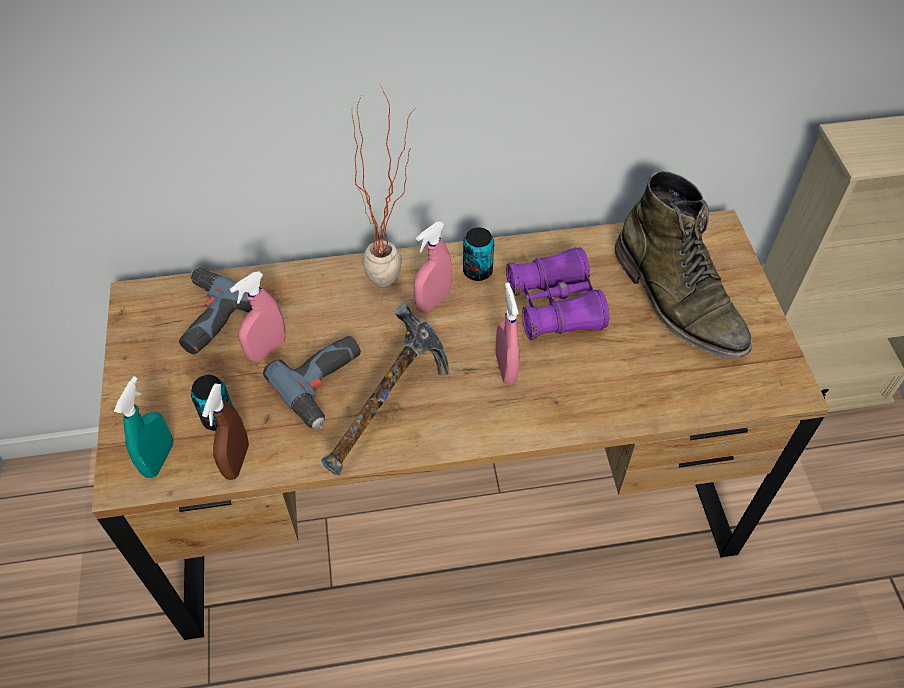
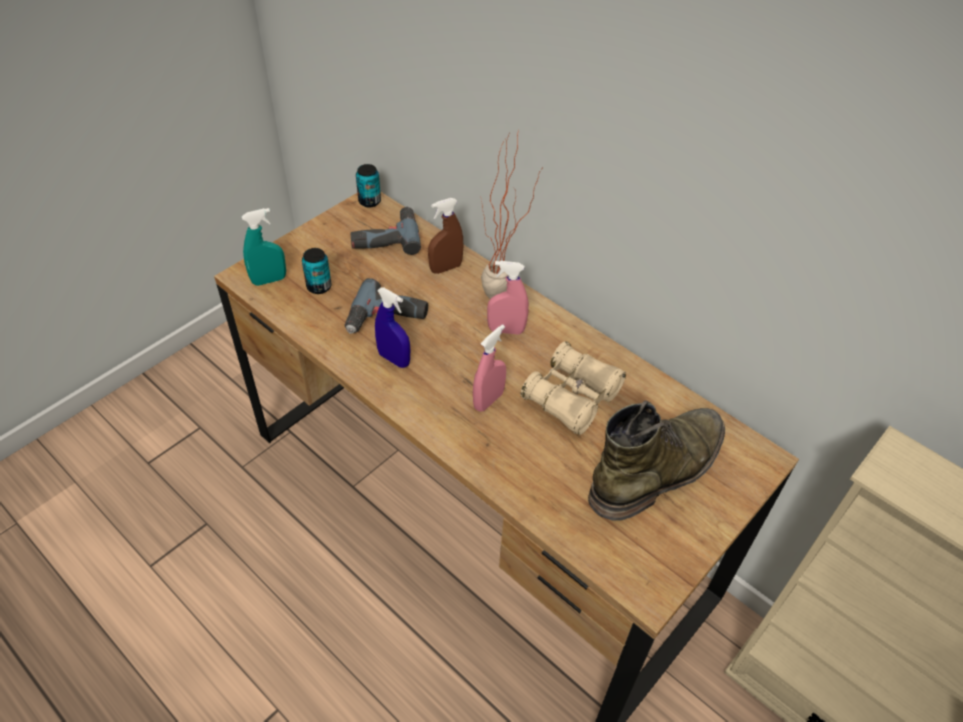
camera: 50 degrees right, 5 degrees down
brown spray bottle [202,384,249,480] -> brown spray bottle moved to [428,198,463,274]
pink spray bottle [230,271,285,362] -> none
hammer [321,304,449,475] -> blue spray bottle [375,288,410,368]
can [463,228,494,281] -> can moved to [356,164,381,207]
purple binoculars [506,247,609,340] -> beige binoculars [520,341,626,435]
green boot [615,171,752,359] -> green boot turned 150 degrees counterclockwise [588,400,725,521]

